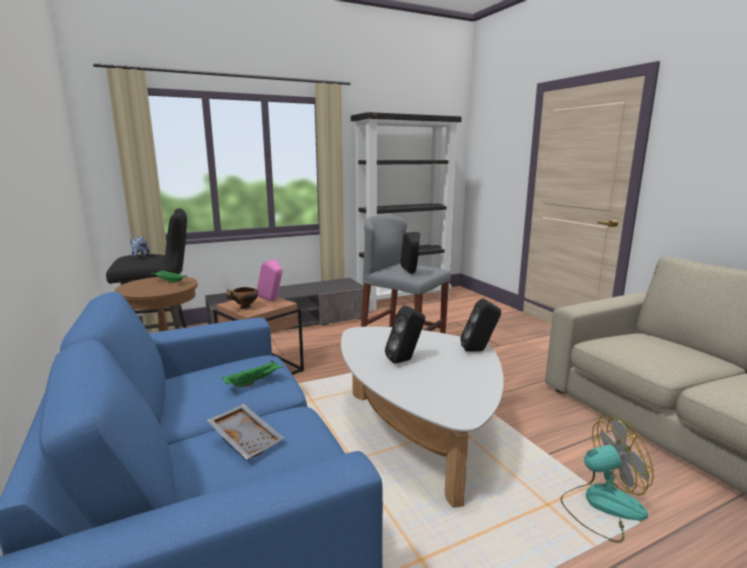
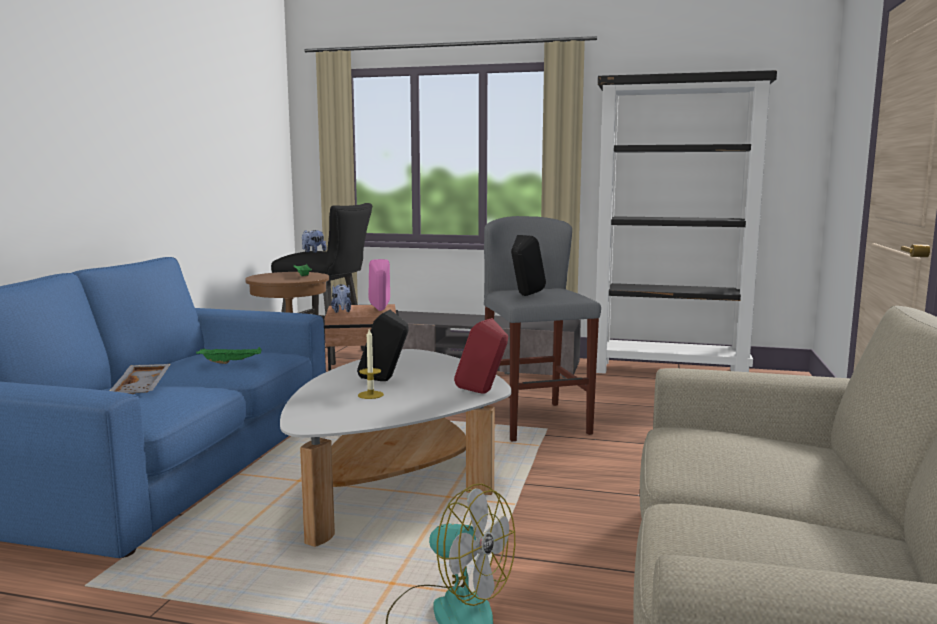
camera: 40 degrees right, 5 degrees down
bowl [225,287,258,309] -> plush toy [331,284,351,313]
black speaker [460,299,501,352] -> red speaker [454,318,508,394]
none -> candle [358,329,384,399]

